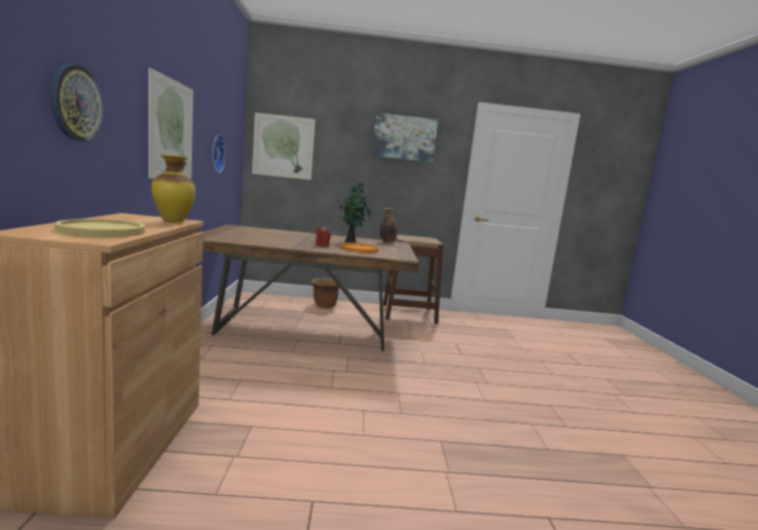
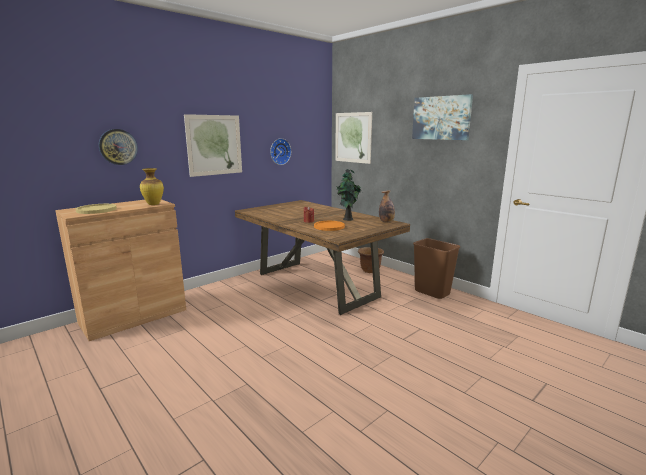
camera: 50 degrees right, 5 degrees up
brown stool [383,235,444,324] -> brown trash can [413,238,460,299]

